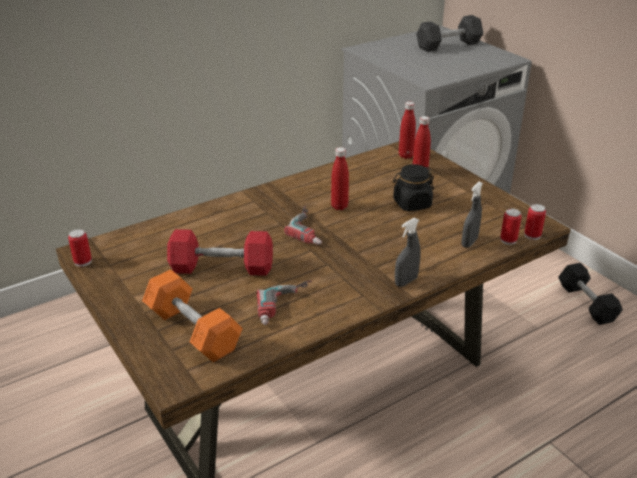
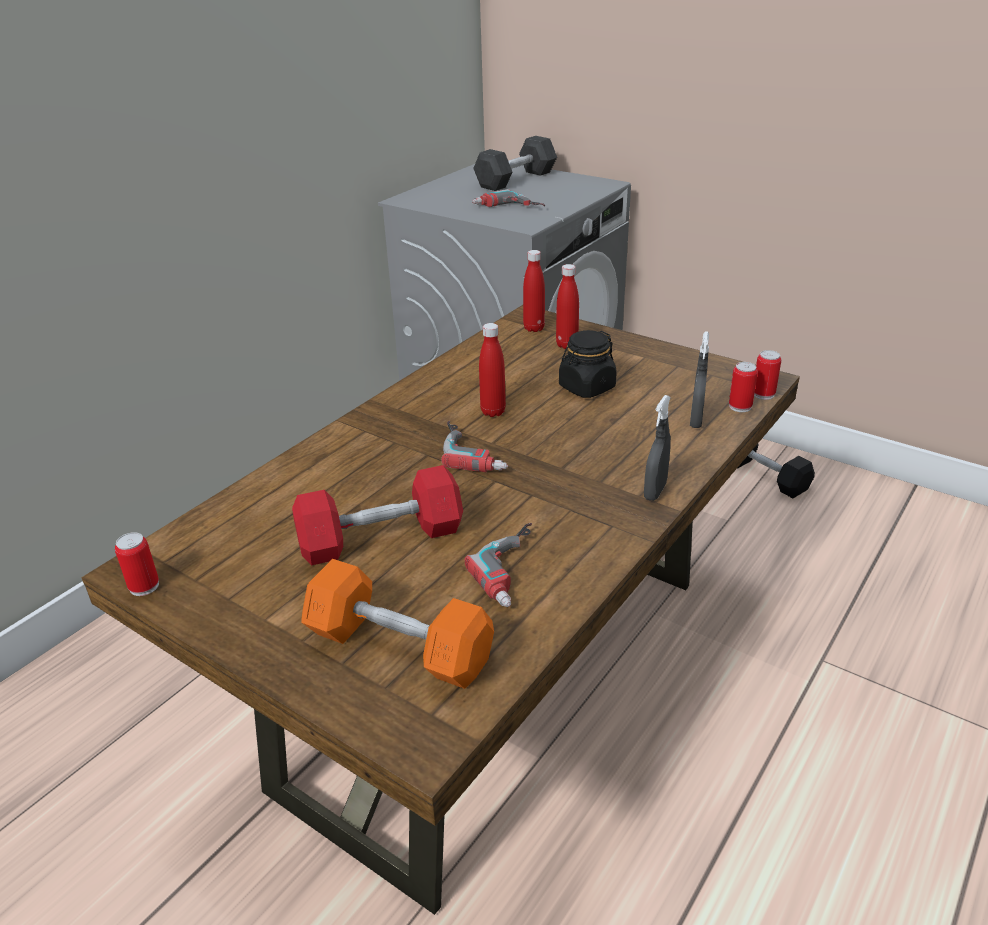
camera: 20 degrees left, 0 degrees up
none -> power drill [472,189,545,207]

